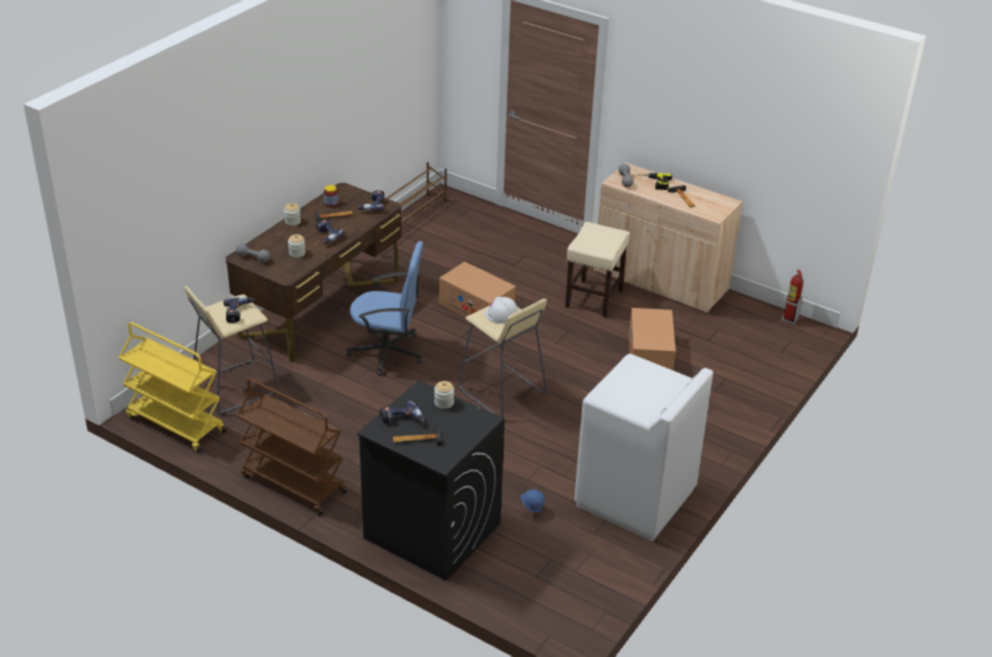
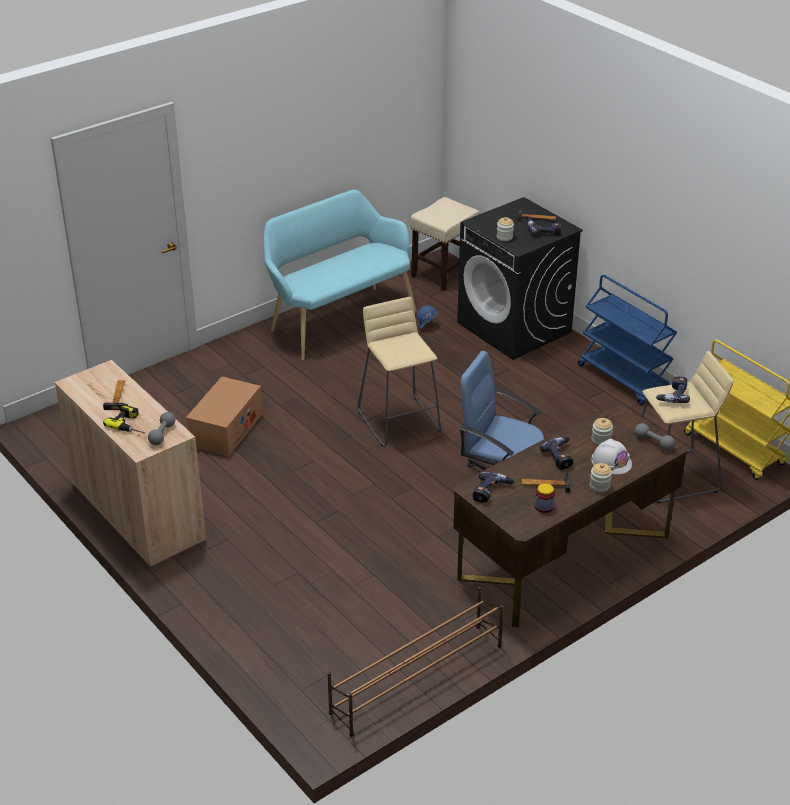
camera: 160 degrees left, 0 degrees up
brown cart [237,379,347,516] -> blue cart [578,275,677,405]
cardboard box [439,262,516,317] -> none
white hard hat [484,297,519,324] -> white hard hat moved to [591,439,632,474]
beige stool [565,222,630,318] -> beige stool moved to [411,197,480,291]
white washing machine [574,354,713,542] -> turquoise bench [263,190,417,360]
fire extinguisher [781,270,803,325] -> none

